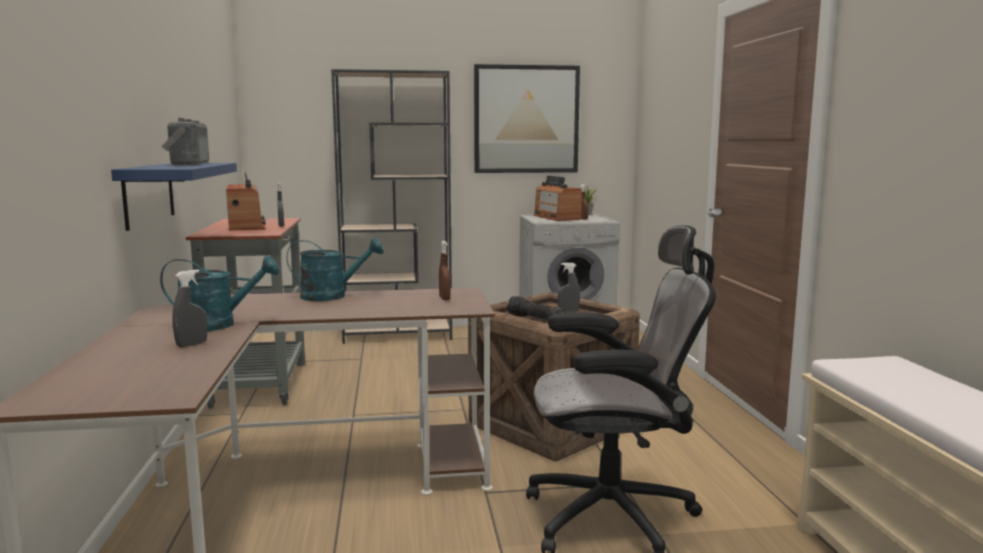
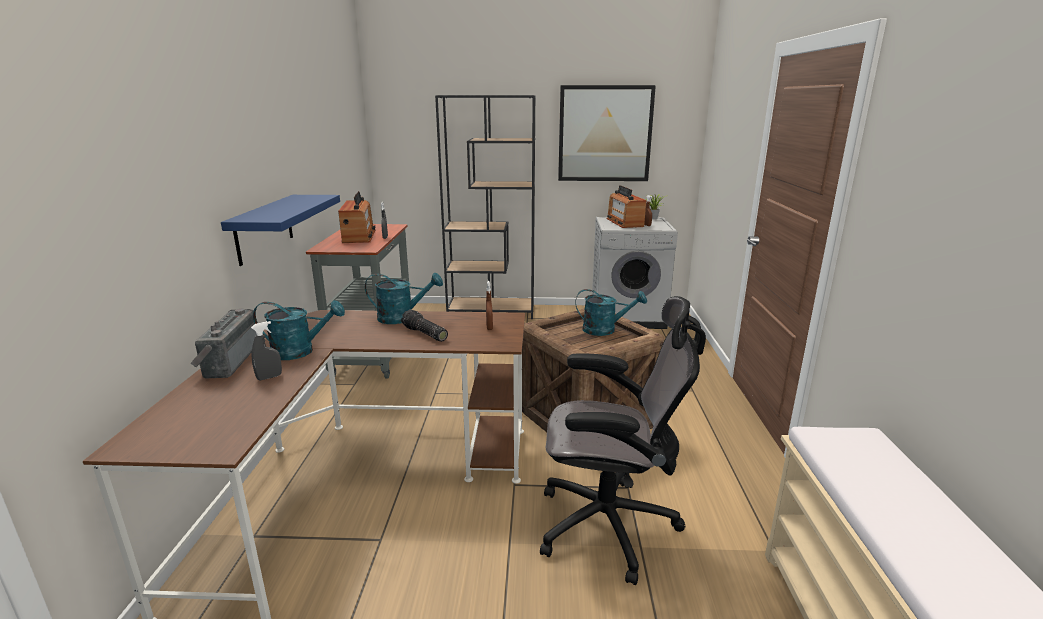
camera: 10 degrees right, 10 degrees up
radio [162,118,209,165] -> radio moved to [190,309,257,378]
flashlight [507,296,565,320] -> flashlight moved to [401,310,448,342]
grey spray bottle [558,263,580,312] -> turquoise watering can [575,289,647,336]

